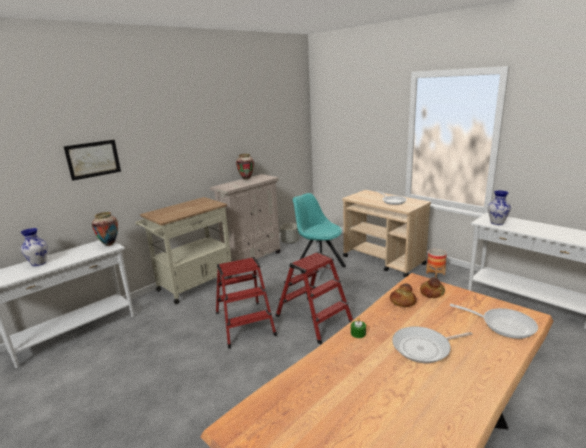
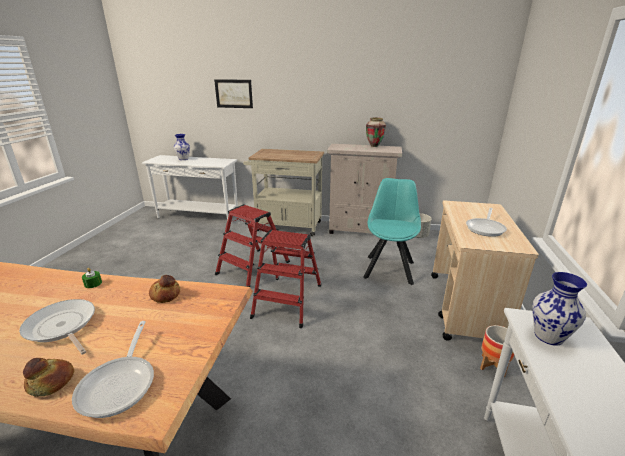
camera: 55 degrees right, 5 degrees up
vase [92,212,118,246] -> none
bread [420,277,445,298] -> bread moved to [23,358,74,397]

